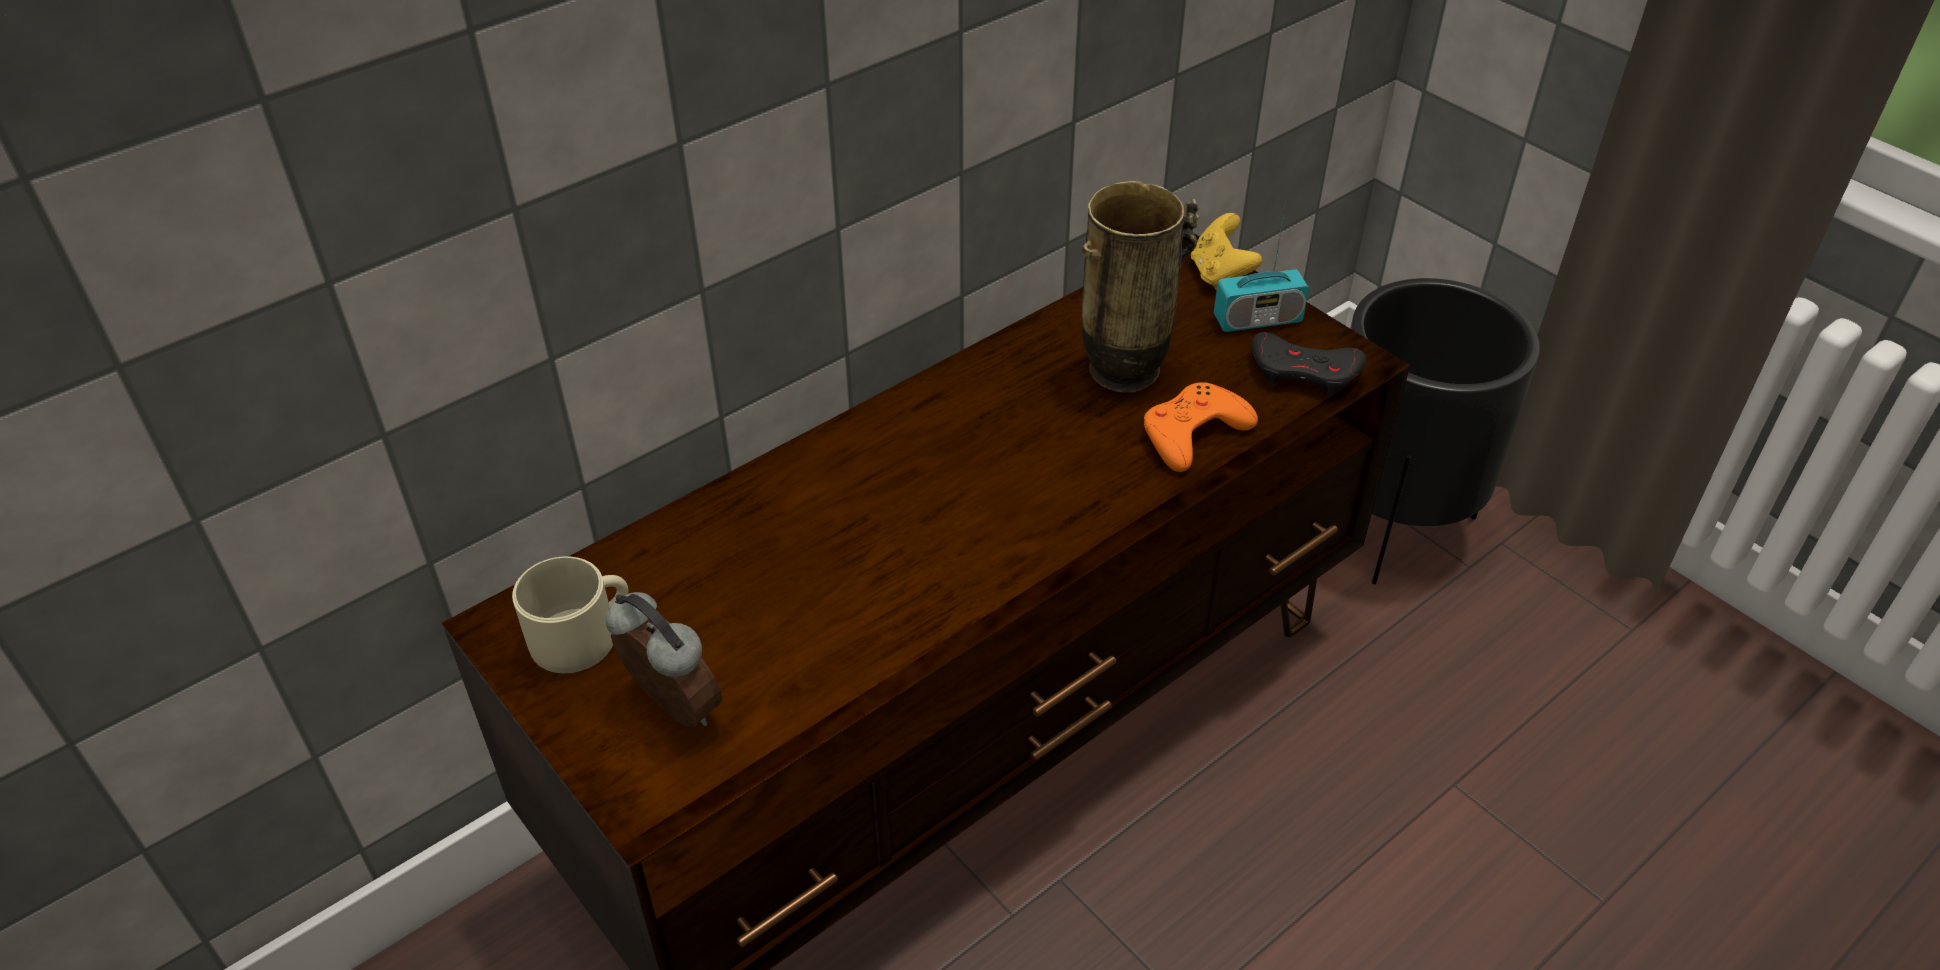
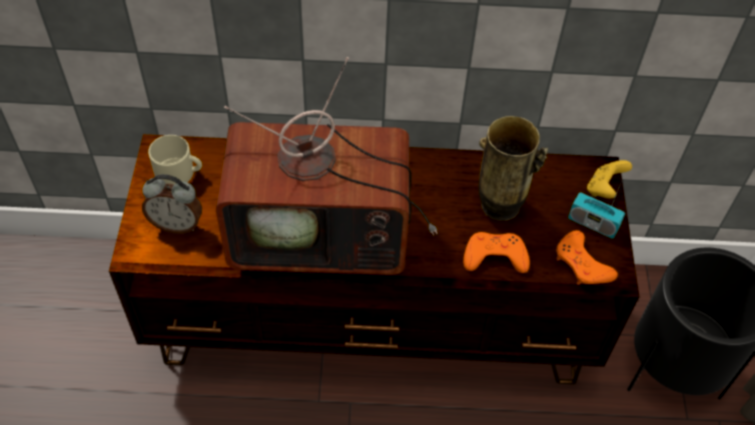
camera: 40 degrees right, 10 degrees up
alarm clock [606,592,722,727] -> alarm clock turned 105 degrees clockwise [142,174,202,234]
black game controller [1251,332,1366,398] -> orange game controller [556,230,618,285]
none -> television [216,57,438,275]

